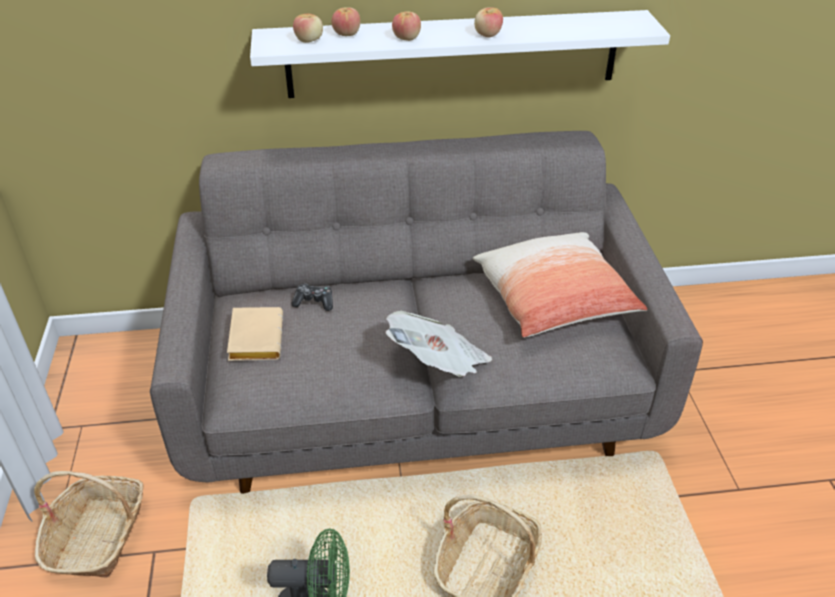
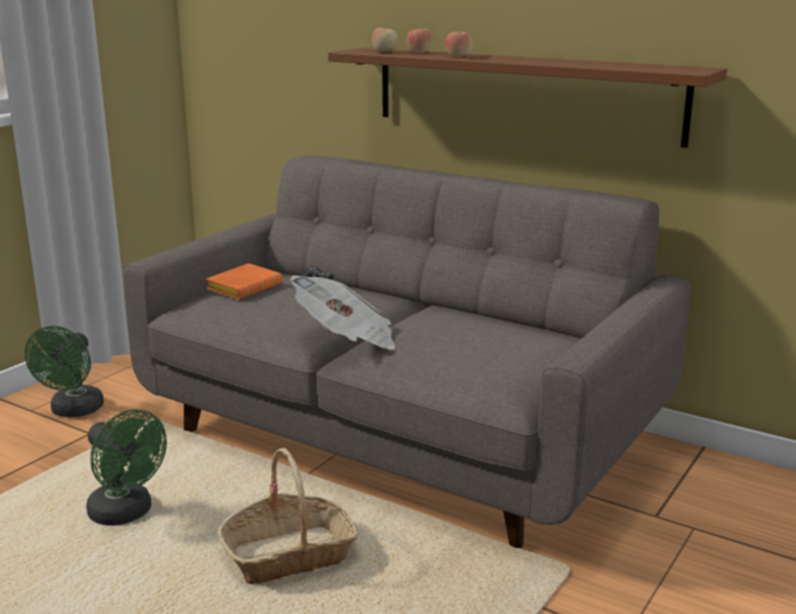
camera: 40 degrees right, 20 degrees down
basket [34,471,144,578] -> green fan [25,326,104,417]
beige book [227,307,283,361] -> orange book [206,263,282,300]
white shelf [250,10,670,98] -> brown shelf [328,48,727,148]
pillow [473,232,647,338] -> none
apple [474,7,503,38] -> none

